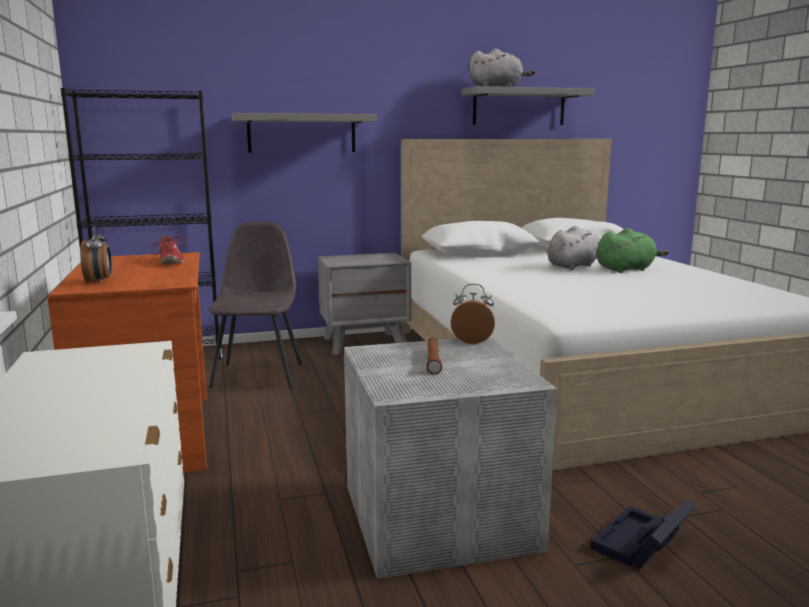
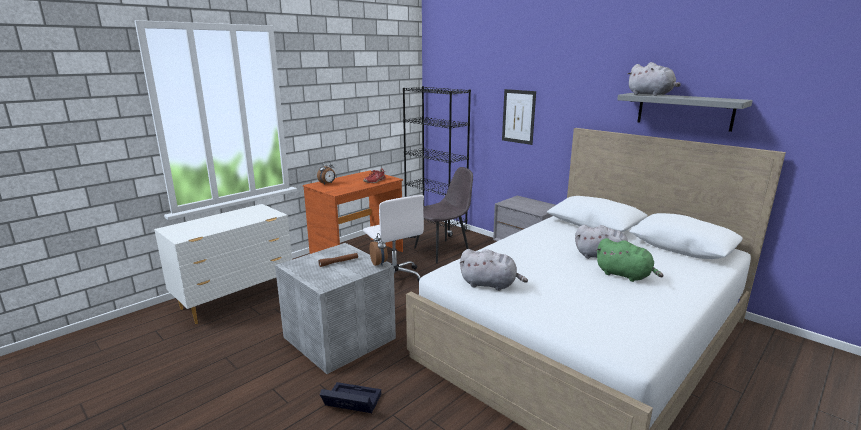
camera: 60 degrees right, 5 degrees up
grey shelf [232,113,377,153] -> picture [502,89,536,145]
none -> white office chair [363,195,424,282]
none -> grey plush toy [459,249,528,291]

